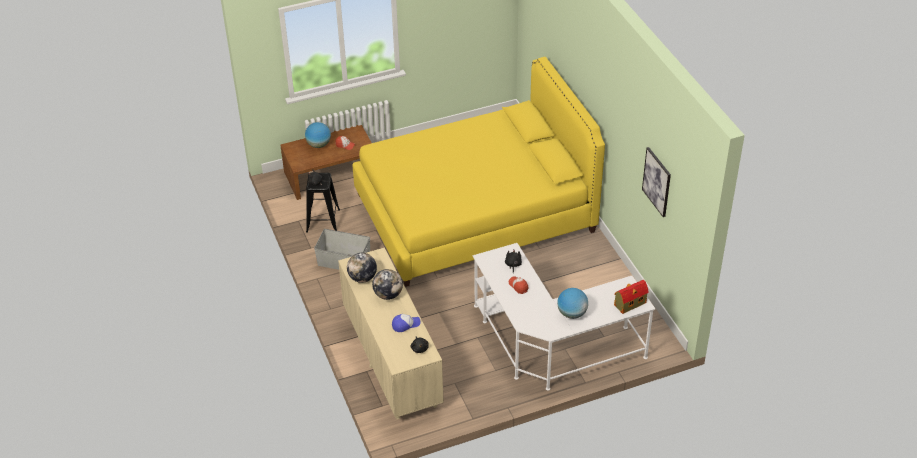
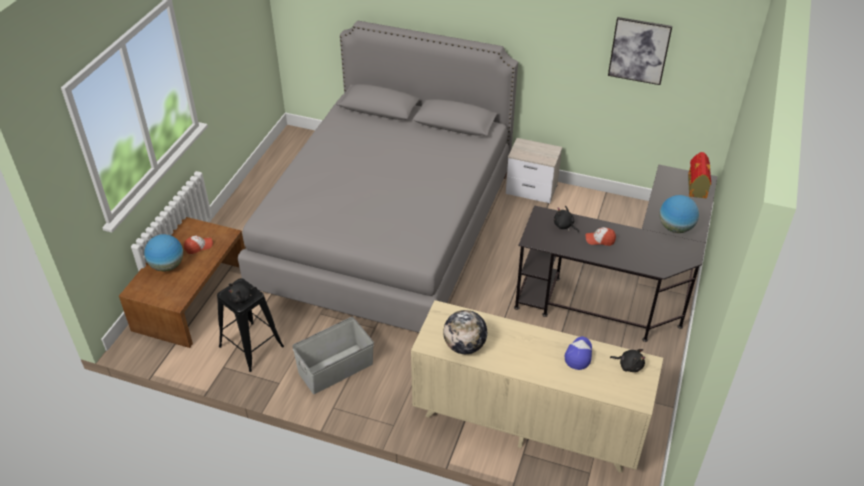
camera: 50 degrees left, 0 degrees up
yellow bed [352,57,605,287] -> grey bed [238,21,518,333]
globe [372,269,403,300] -> none
white desk [473,243,655,391] -> black desk [514,164,718,342]
none -> nightstand [506,138,562,203]

